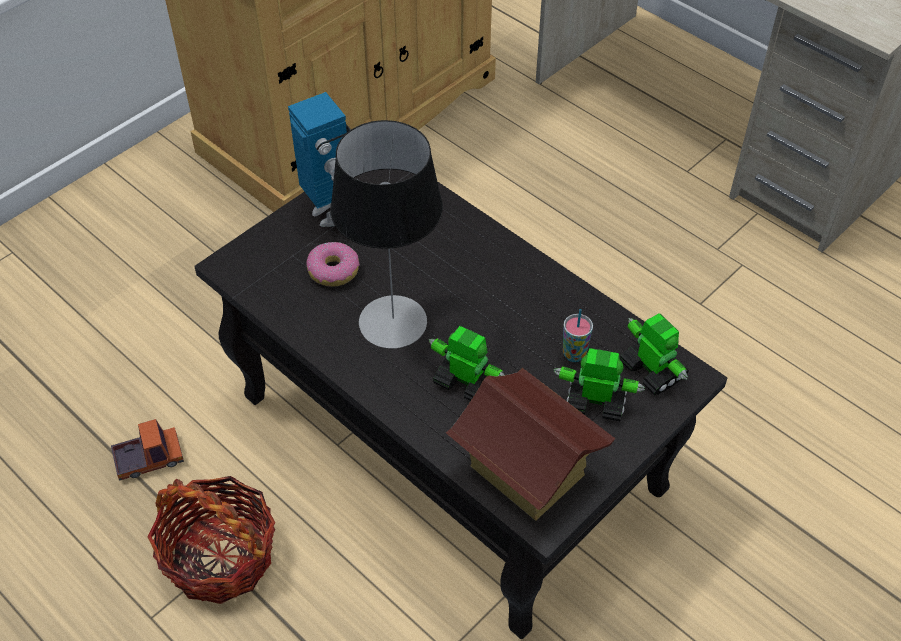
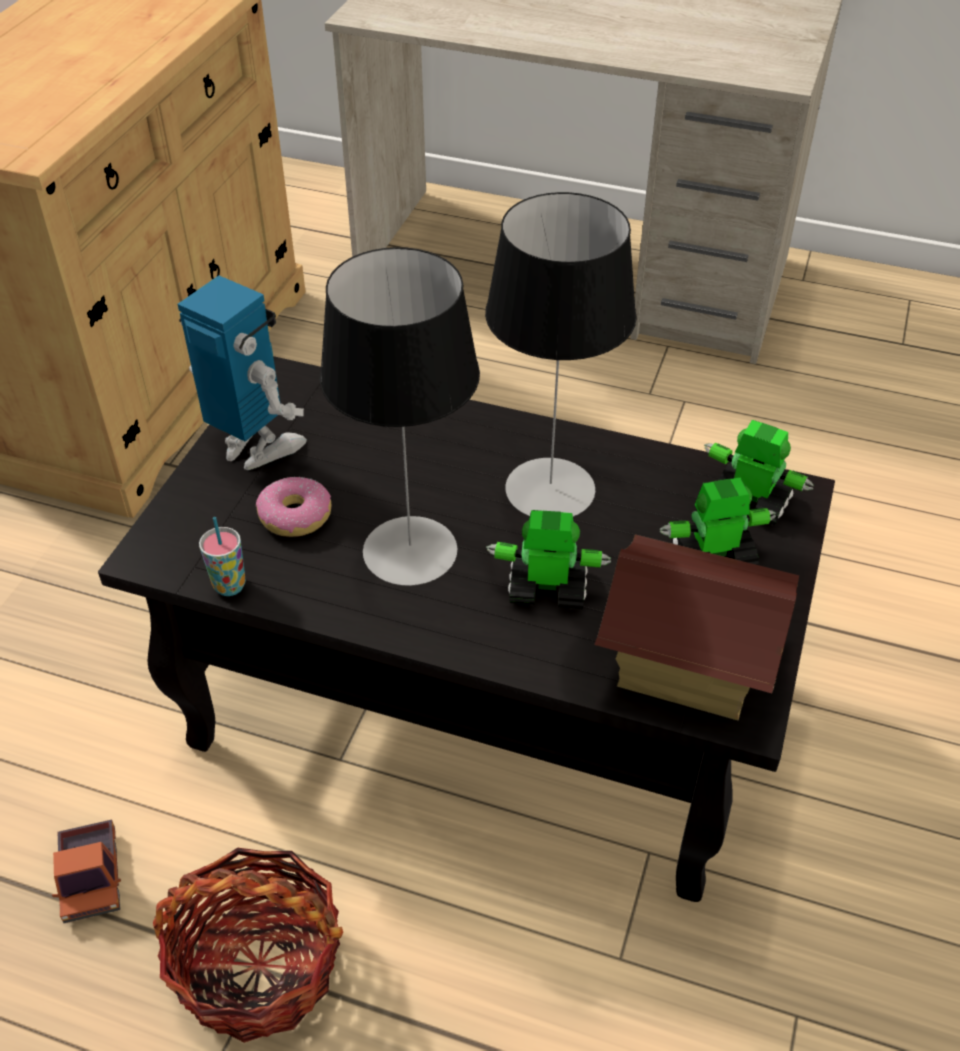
camera: 25 degrees left, 5 degrees down
toy truck [111,419,184,481] -> toy truck turned 120 degrees clockwise [52,820,121,923]
cup [563,309,593,362] -> cup moved to [199,517,246,596]
none -> table lamp [485,192,637,517]

